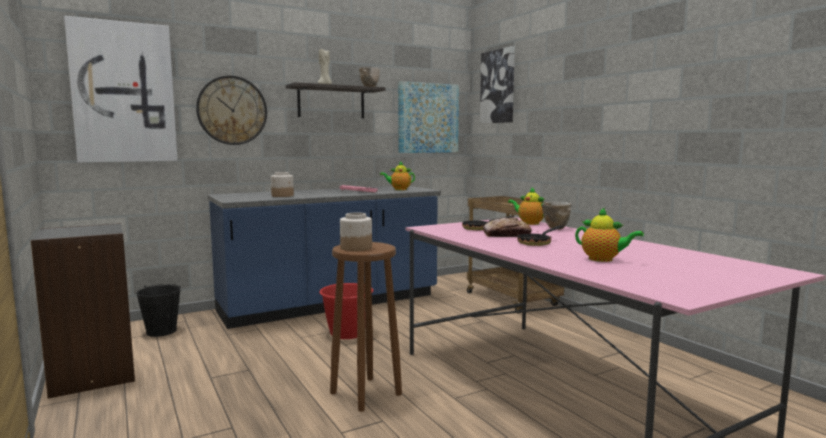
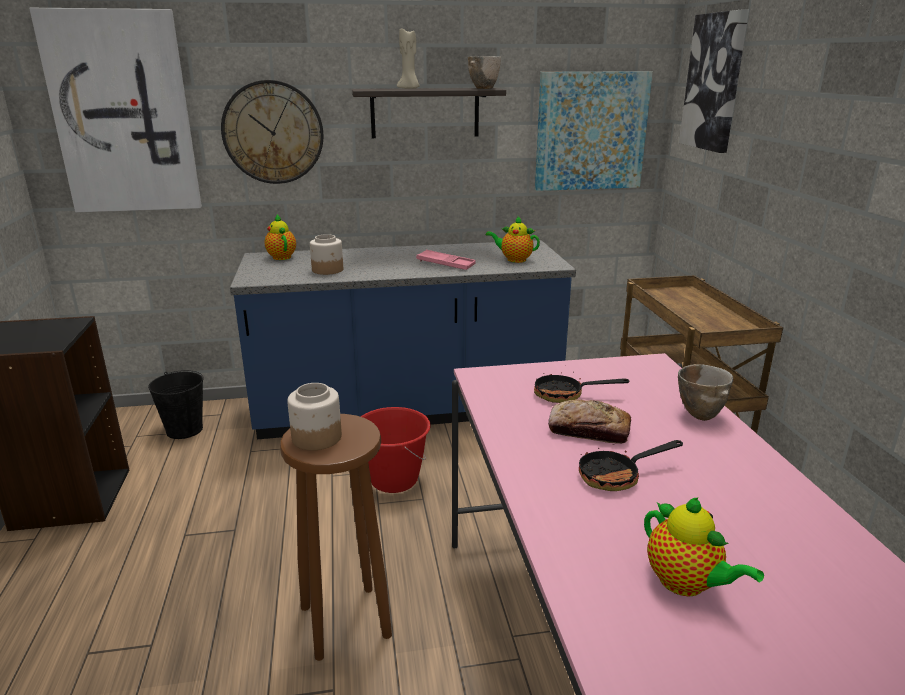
camera: 20 degrees right, 15 degrees up
teapot [508,187,545,225] -> teapot moved to [264,214,296,260]

